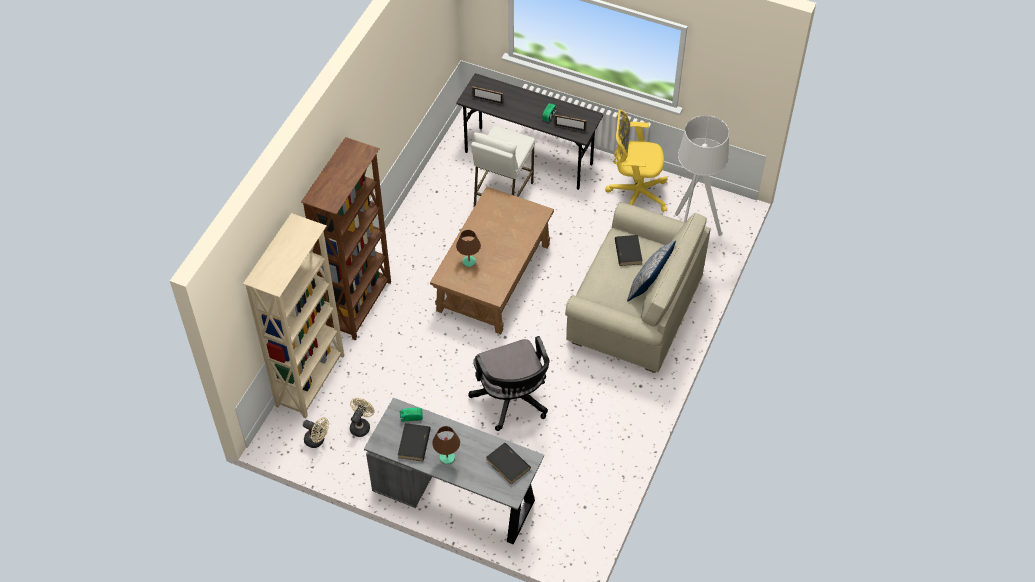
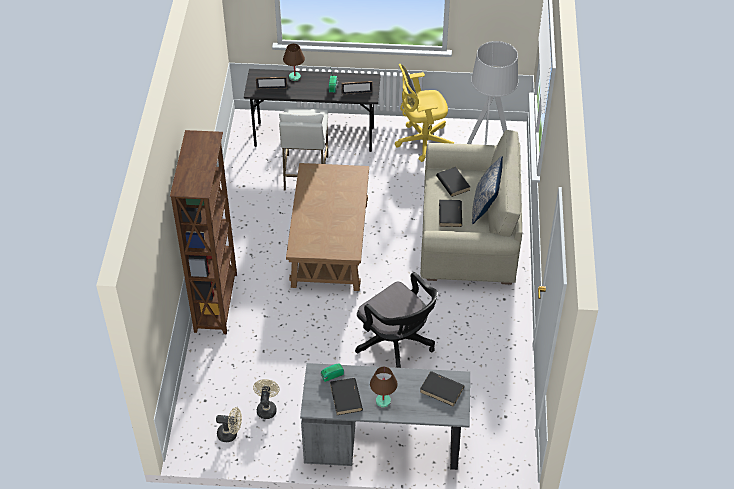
camera: 20 degrees left, 5 degrees down
beige bookcase [243,213,345,418] -> none
brown table lamp [456,230,481,268] -> brown table lamp moved to [283,44,305,81]
none -> black book [439,200,462,227]

